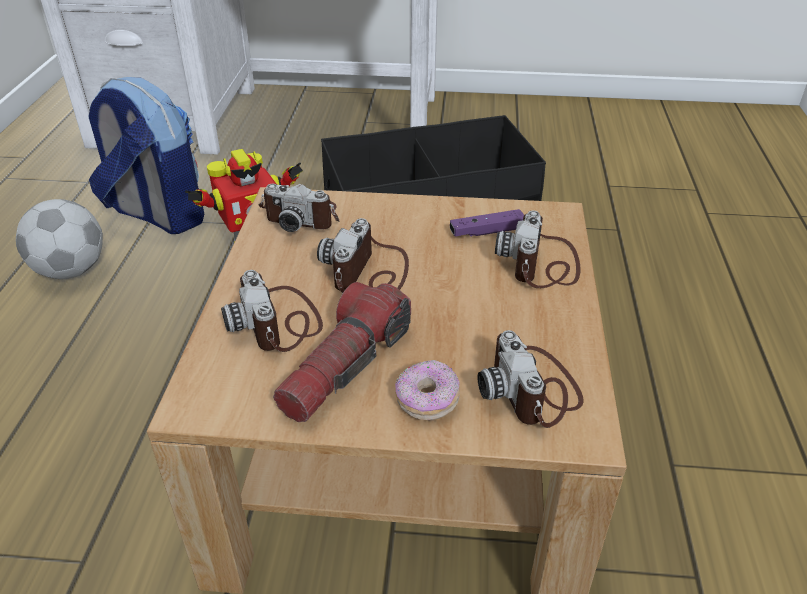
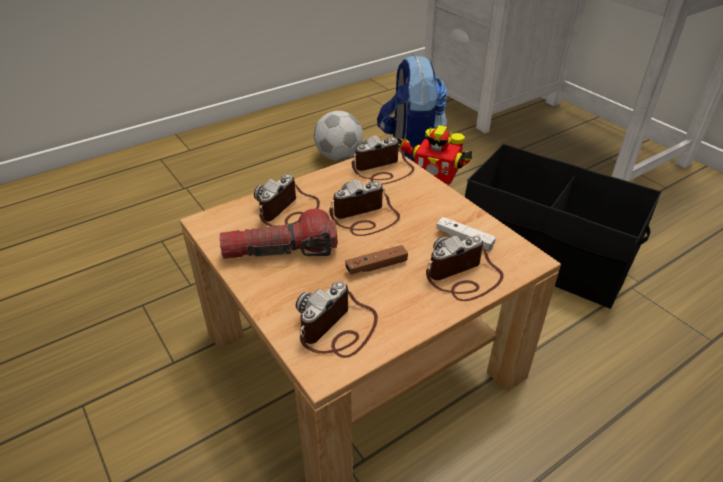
camera: 50 degrees right, 0 degrees up
camera [259,183,340,232] -> camera turned 90 degrees clockwise [352,135,414,185]
donut [395,360,460,420] -> none
purple game controller [450,209,524,237] -> white game controller [436,217,496,251]
none -> brown game controller [345,245,408,275]

